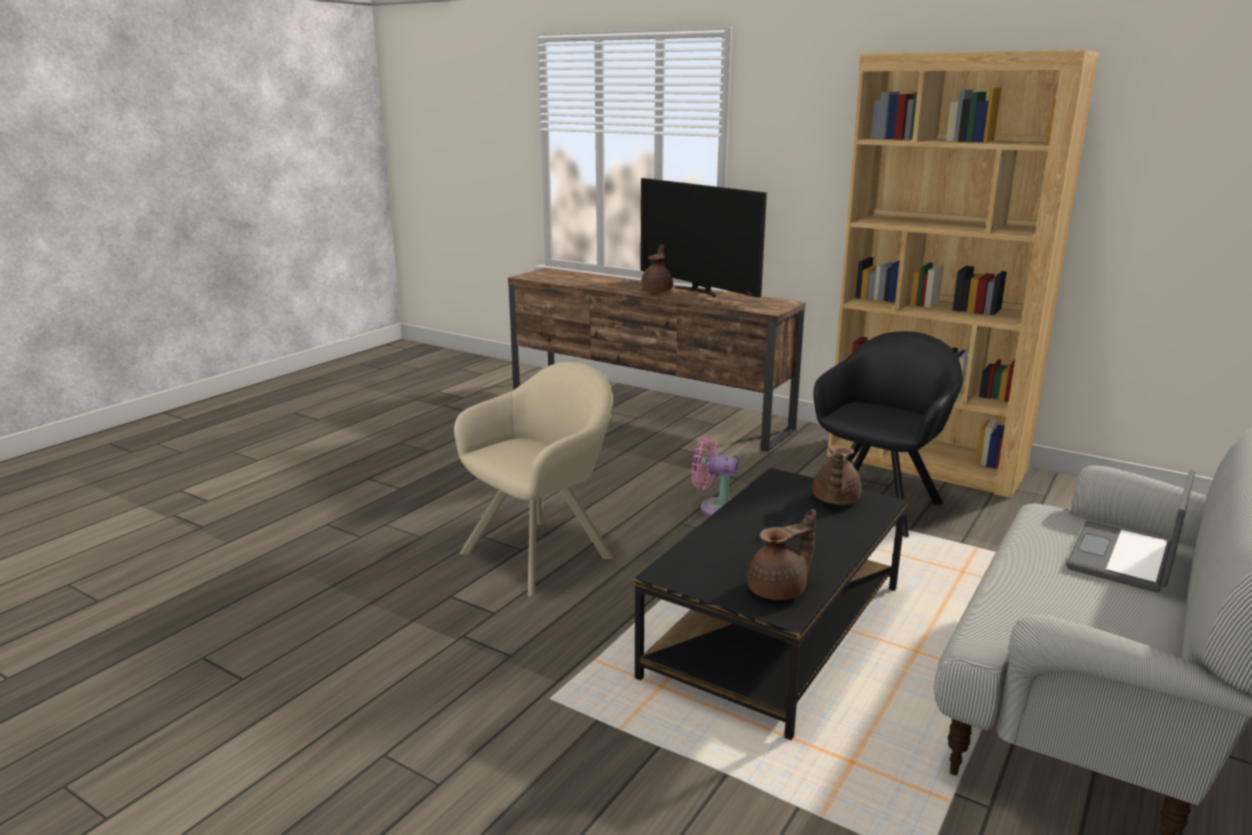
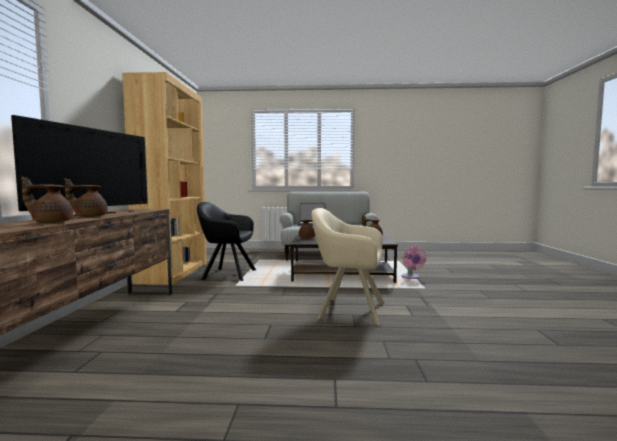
camera: 120 degrees left, 15 degrees down
pink fan [691,436,738,516] -> pink fan moved to [401,246,426,279]
none -> brown teapot [21,176,73,223]

